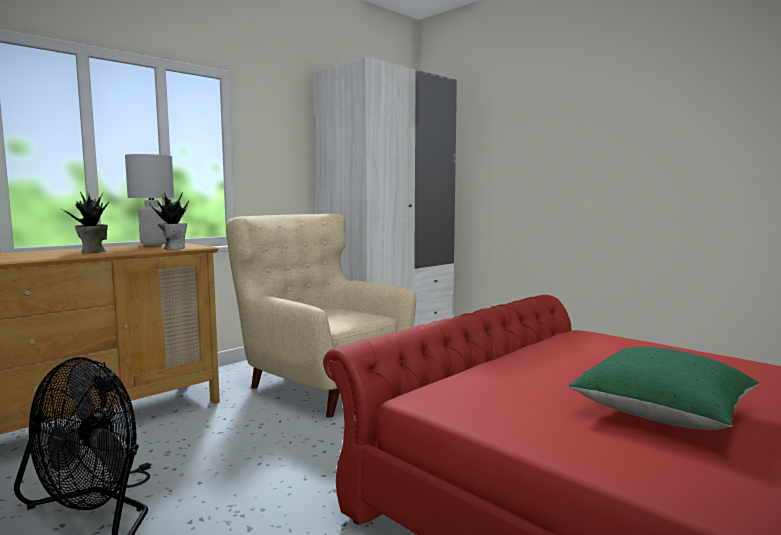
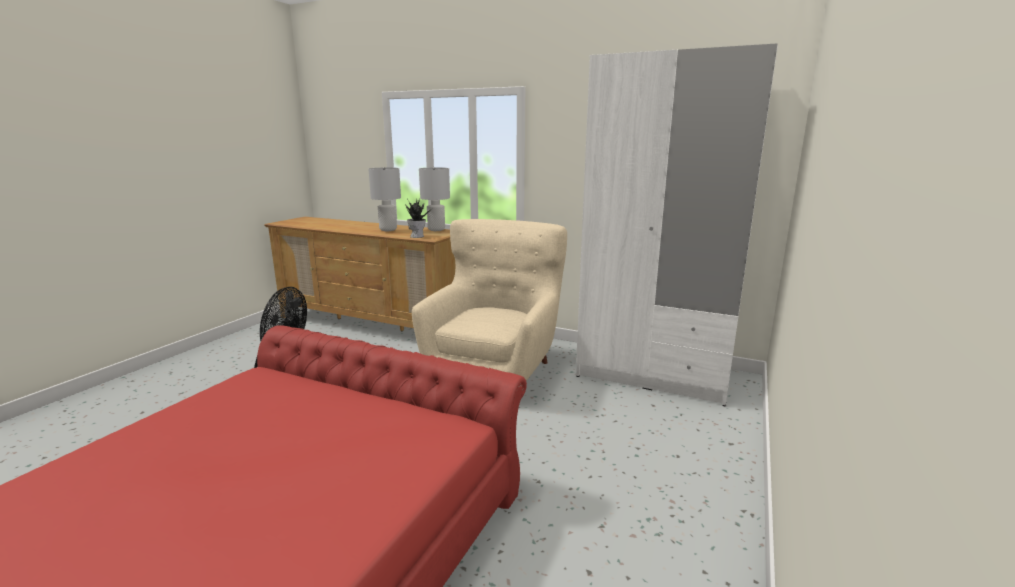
camera: 70 degrees right, 10 degrees up
potted plant [60,192,109,253] -> grey table lamp [368,167,401,231]
green pillow [569,347,759,430] -> none

